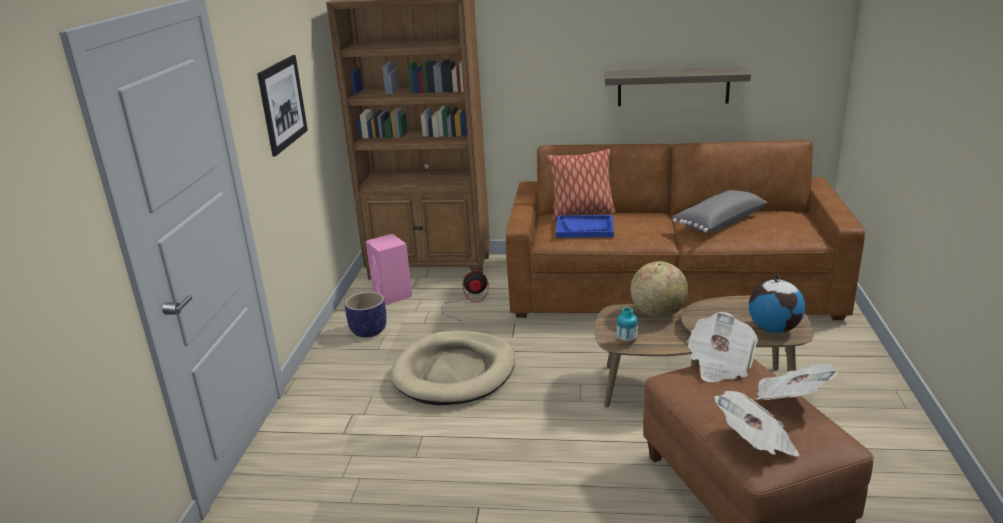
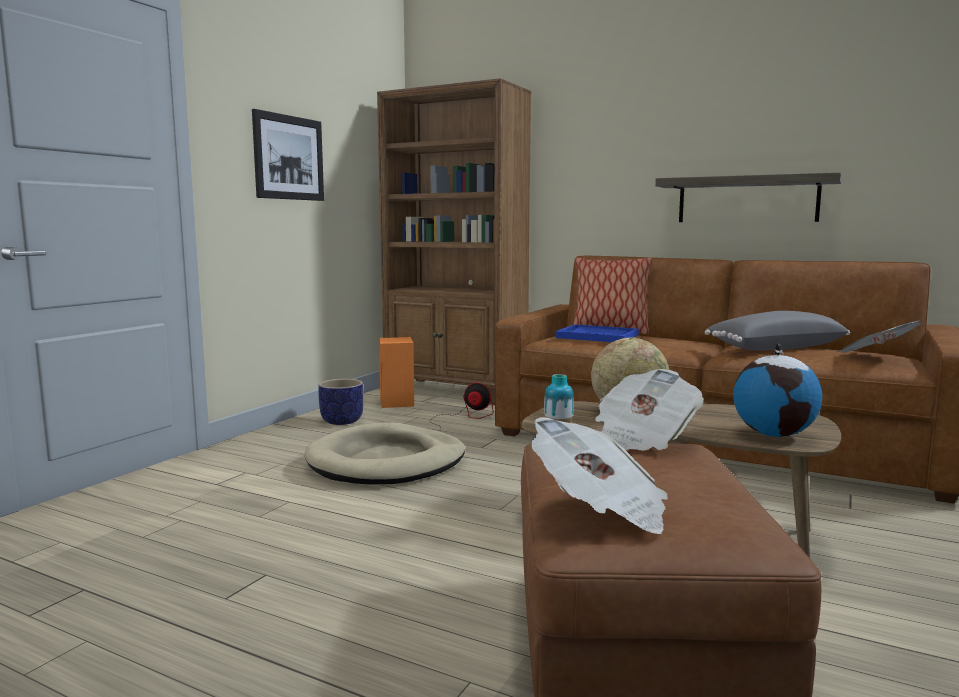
camera: 20 degrees right, 15 degrees down
pink speaker [366,234,412,305] -> orange speaker [379,337,414,408]
newspaper [756,364,837,400] -> newspaper moved to [837,320,921,353]

